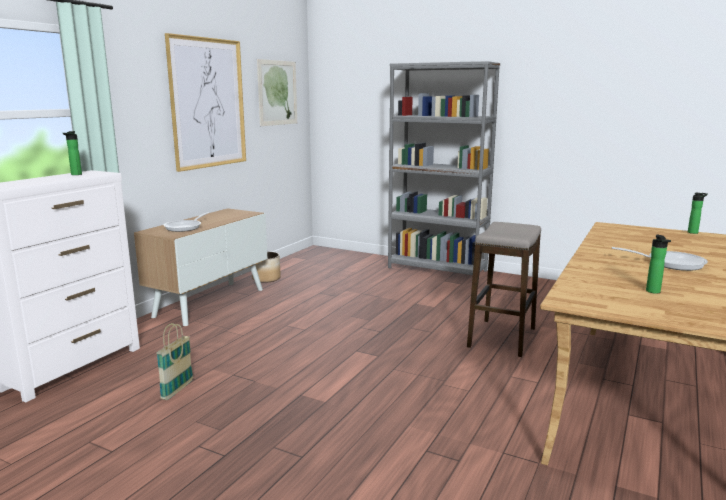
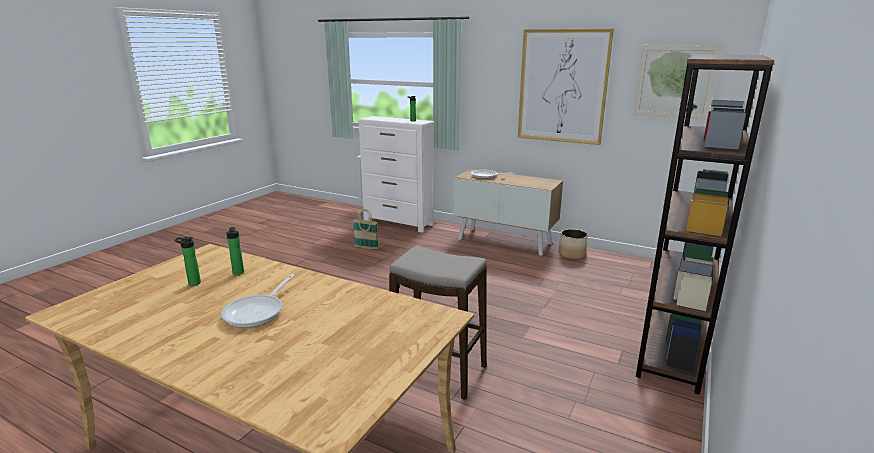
camera: 90 degrees right, 5 degrees up
grey bookcase [388,61,500,275] -> brown bookcase [636,54,774,395]
bottle [688,193,708,234] -> bottle moved to [226,227,244,275]

